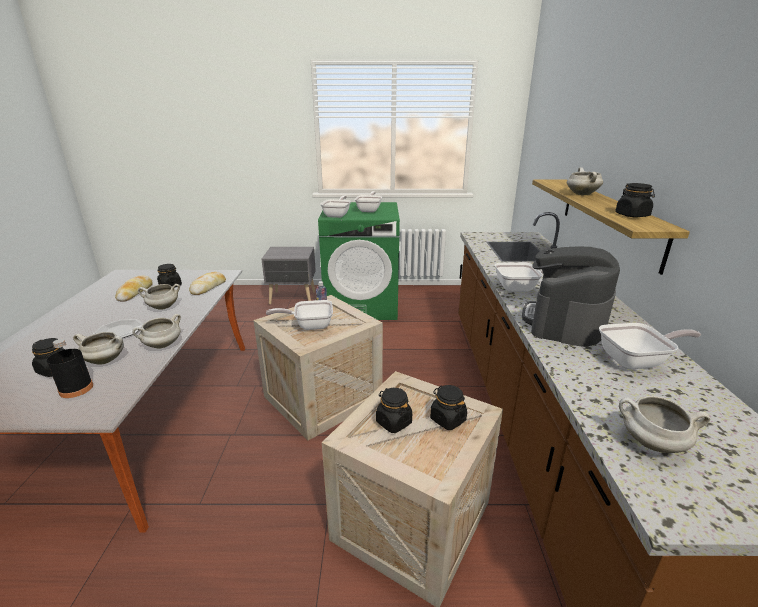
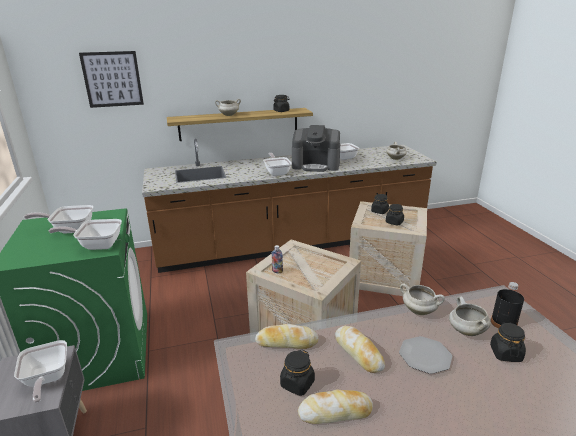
camera: 105 degrees left, 0 degrees up
white cooking pot [138,284,180,310] -> bread [335,326,385,373]
frying pan [266,300,333,330] -> frying pan moved to [14,340,67,403]
none -> picture [79,51,144,108]

